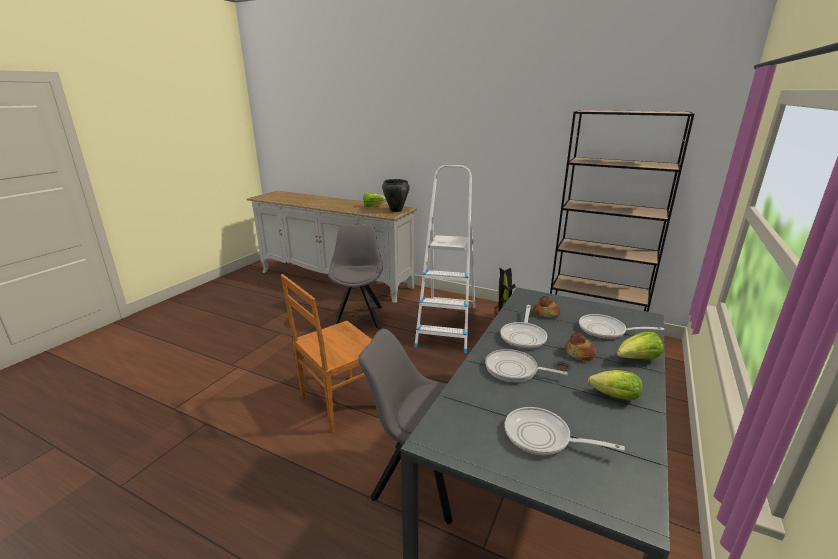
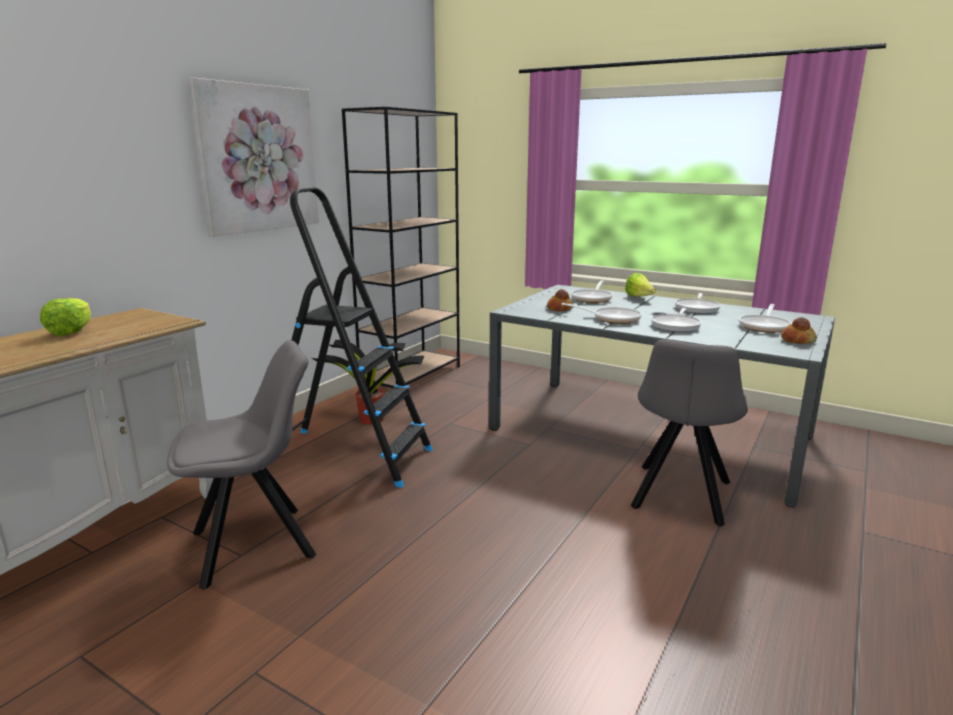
camera: 85 degrees left, 5 degrees down
brown chair [281,274,372,433] -> none
grey chair [328,224,383,329] -> grey chair turned 150 degrees clockwise [167,340,316,590]
black cooking pot [382,179,410,212] -> none
white step ladder [414,165,475,353] -> black step ladder [290,187,433,488]
bread [565,332,596,361] -> bread moved to [781,317,817,344]
lettuce [588,370,643,401] -> frying pan [675,293,721,314]
none -> picture [187,77,319,237]

